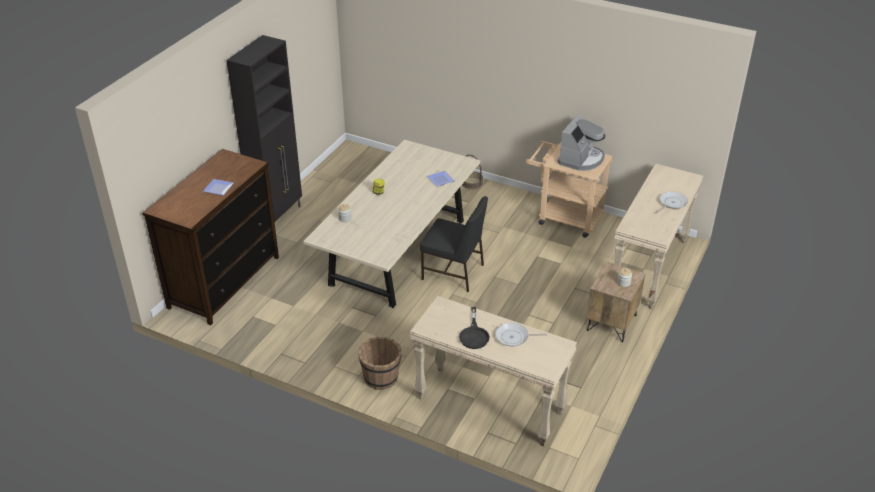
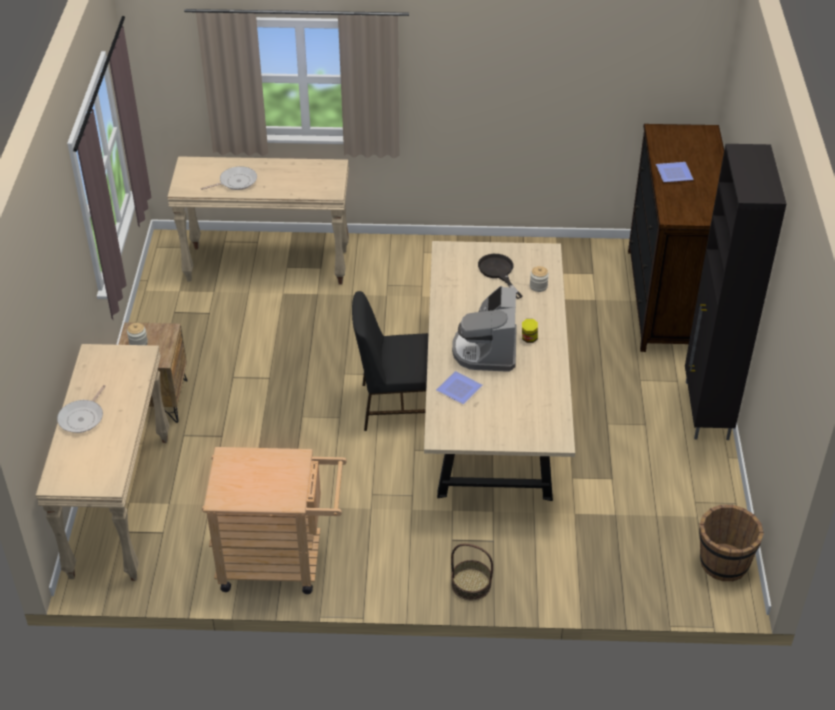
camera: 155 degrees right, 5 degrees up
brown bucket [358,337,402,390] -> brown bucket moved to [699,505,764,581]
black frying pan [459,307,490,349] -> black frying pan moved to [478,254,522,299]
coffee machine [558,115,605,171] -> coffee machine moved to [452,286,517,372]

